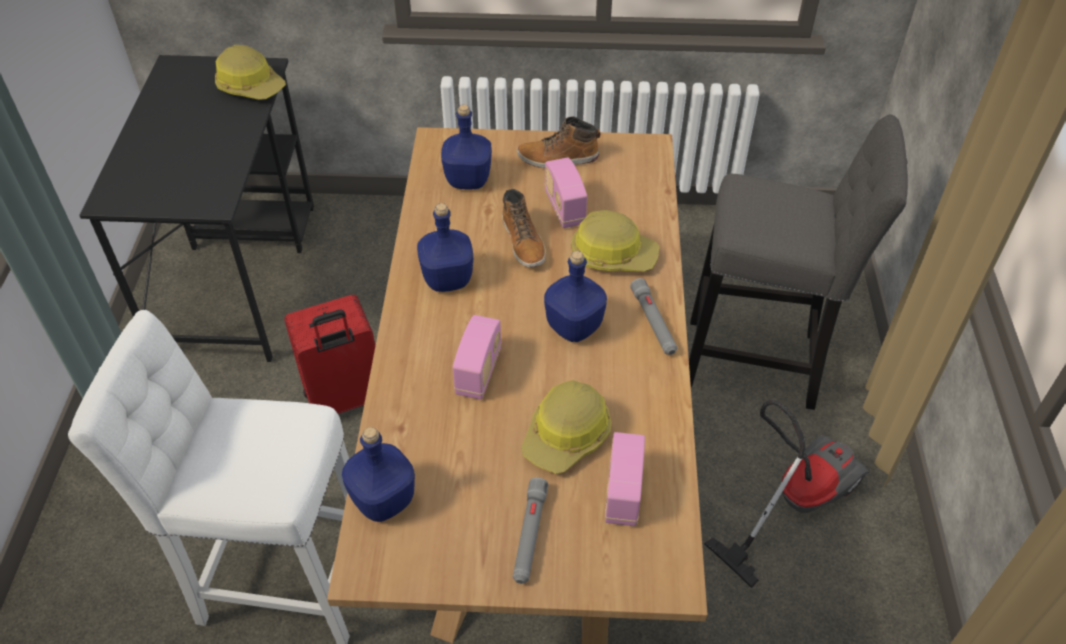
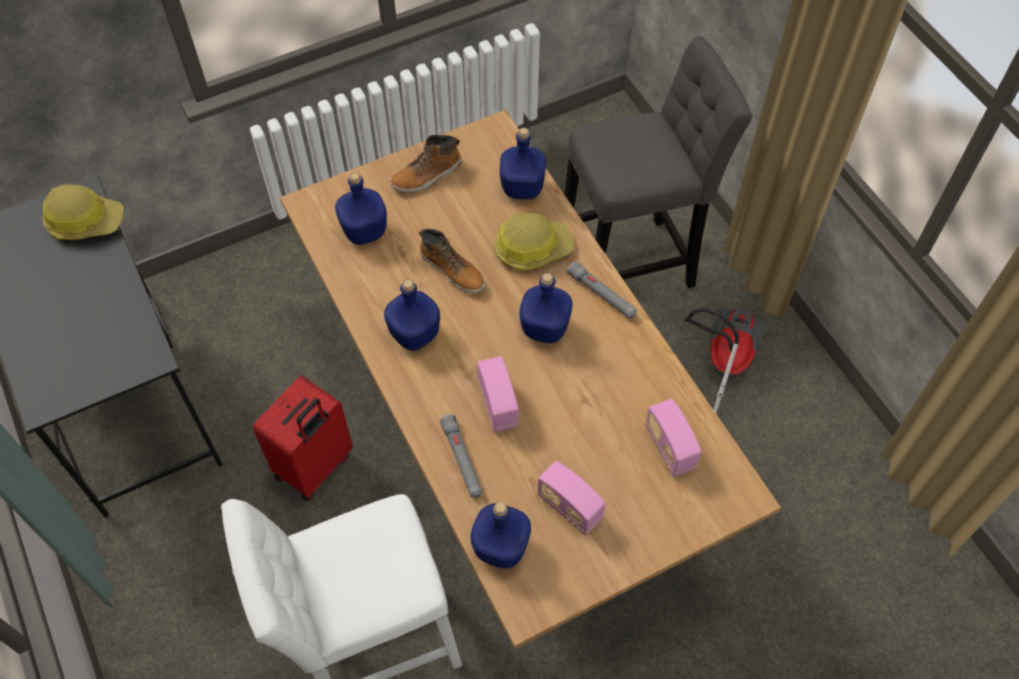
camera: 30 degrees left, 10 degrees up
grey flashlight [513,478,548,584] -> grey flashlight moved to [440,414,483,498]
hard hat [521,380,611,474] -> none
radio [545,158,587,228] -> radio moved to [537,461,606,536]
none -> blue bottle [500,128,546,200]

